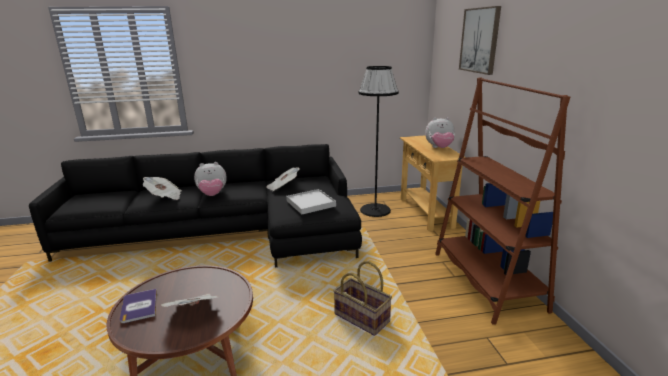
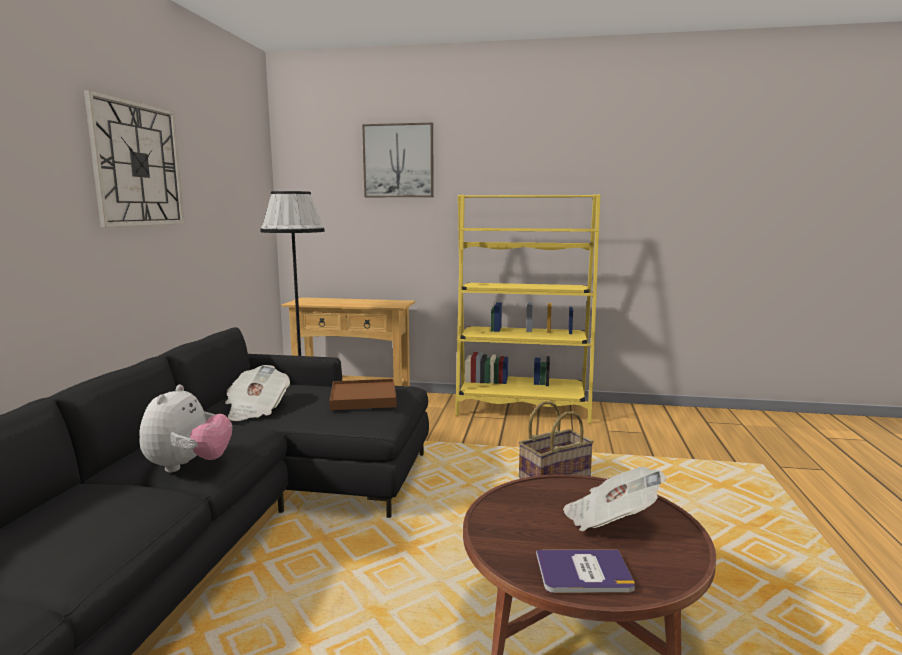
camera: 70 degrees left, 10 degrees down
newspaper [142,177,182,200] -> none
white tray [286,189,336,214] -> brown tray [329,379,397,410]
plush toy [425,117,455,148] -> none
brown bookcase [435,77,570,325] -> yellow bookcase [455,194,600,424]
none -> wall clock [84,90,185,227]

